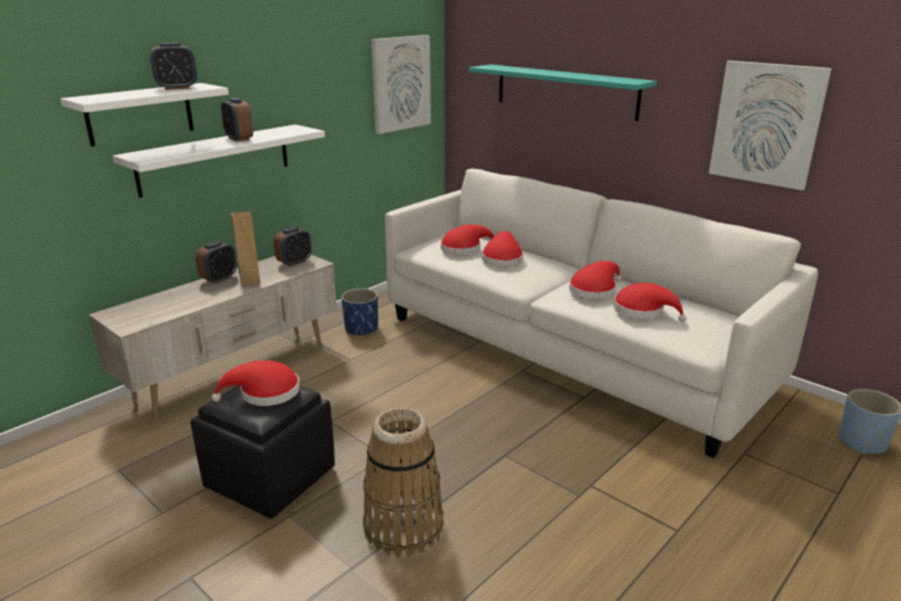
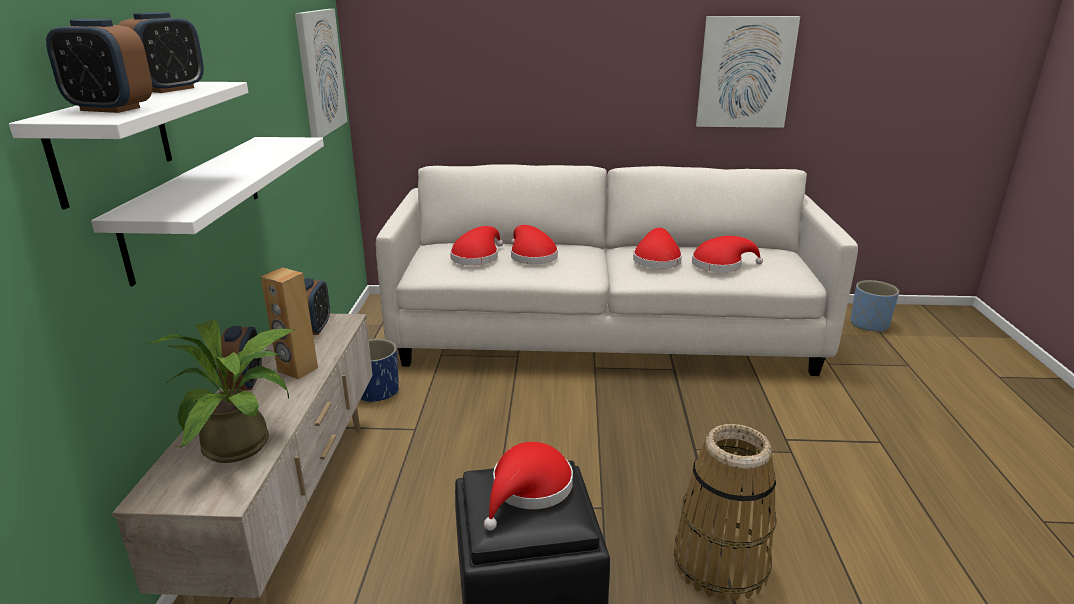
camera: 40 degrees left, 0 degrees up
alarm clock [221,98,253,142] -> alarm clock moved to [46,19,152,113]
turquoise shelf [469,65,657,121] -> none
none -> potted plant [146,319,295,463]

